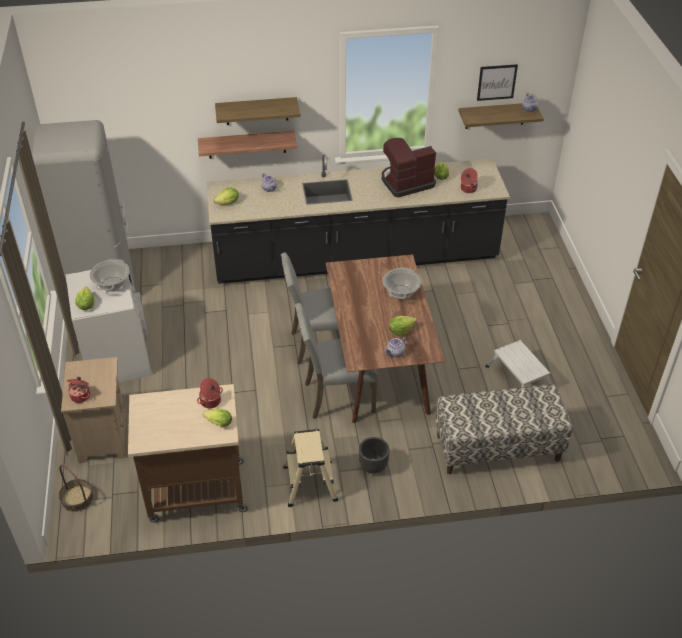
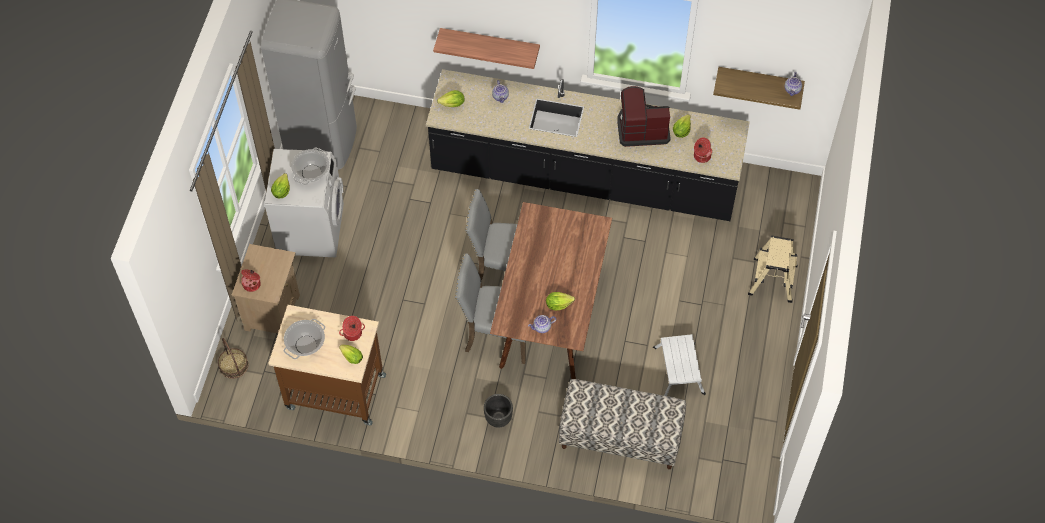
camera: 20 degrees right, 15 degrees up
shelf [215,97,300,125] -> none
beige step ladder [283,429,338,507] -> beige step ladder moved to [748,235,798,303]
cooking pot [383,267,422,299] -> cooking pot moved to [284,319,325,359]
picture [477,64,518,101] -> none

